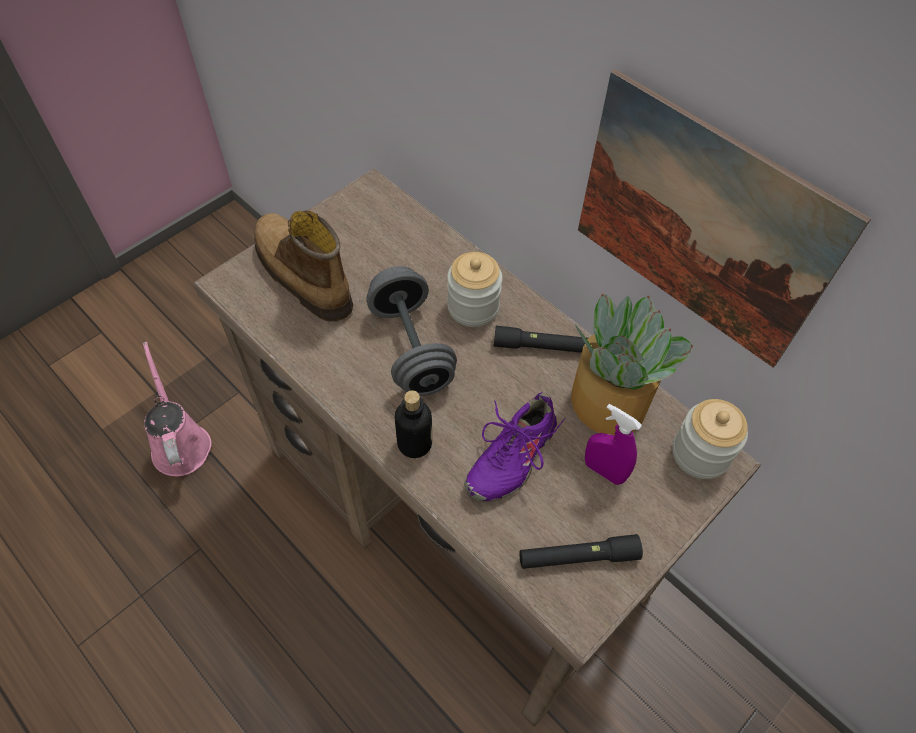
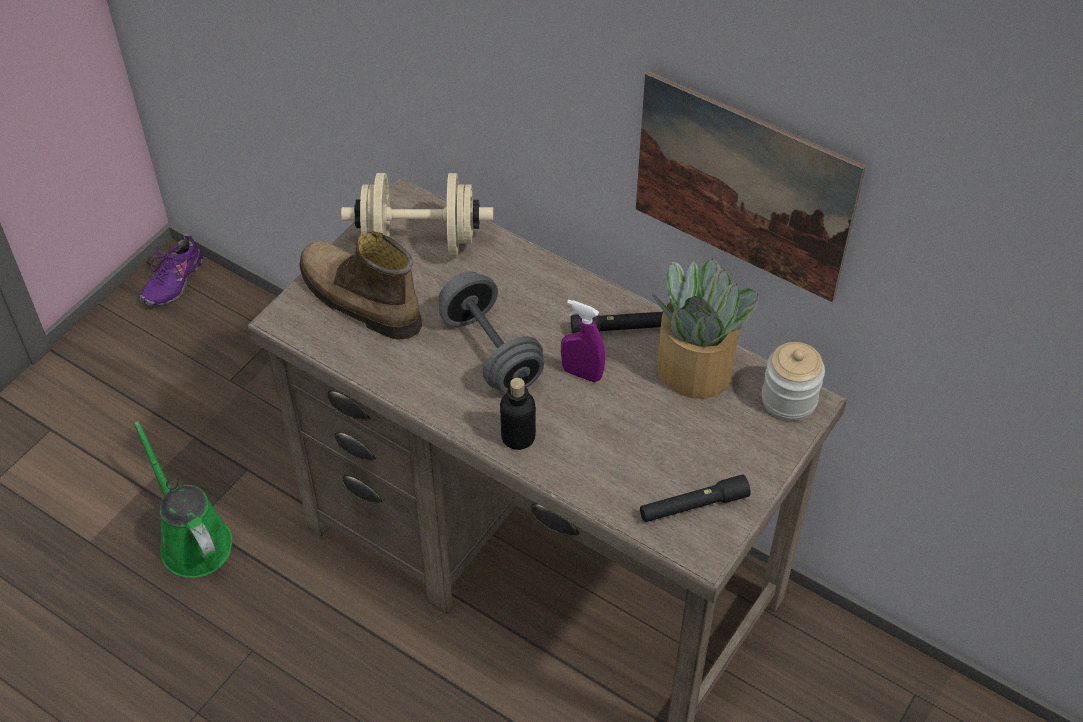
camera: 10 degrees left, 5 degrees down
pink watering can [143,342,211,476] -> green watering can [134,421,233,578]
jar [447,252,503,327] -> none
purple shoe [464,392,564,502] -> purple shoe moved to [140,234,203,306]
purple spray bottle [585,404,642,485] -> purple spray bottle moved to [561,299,605,382]
none -> beige dumbbell [341,173,493,255]

